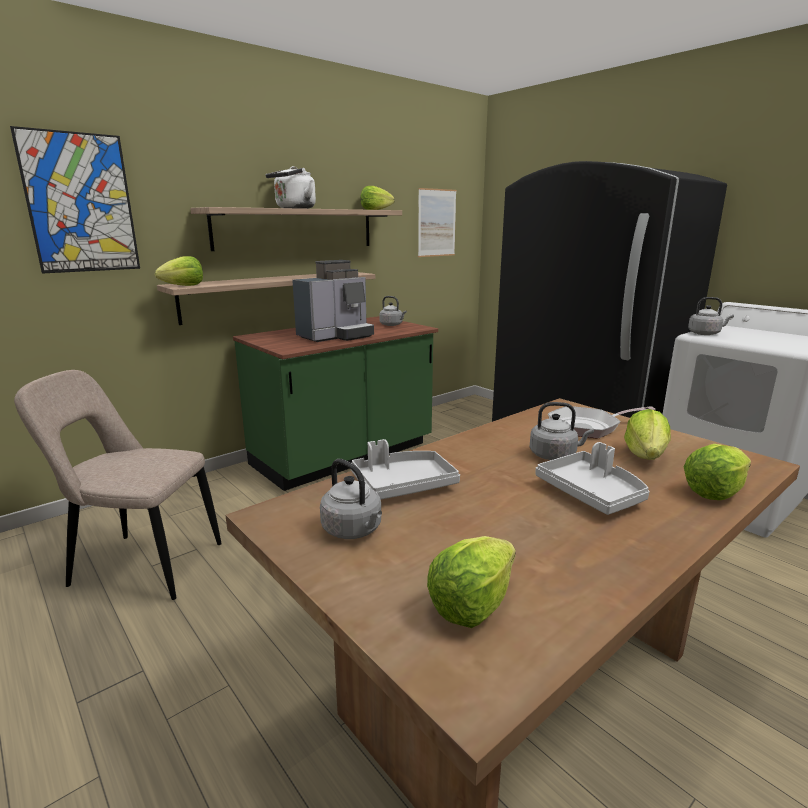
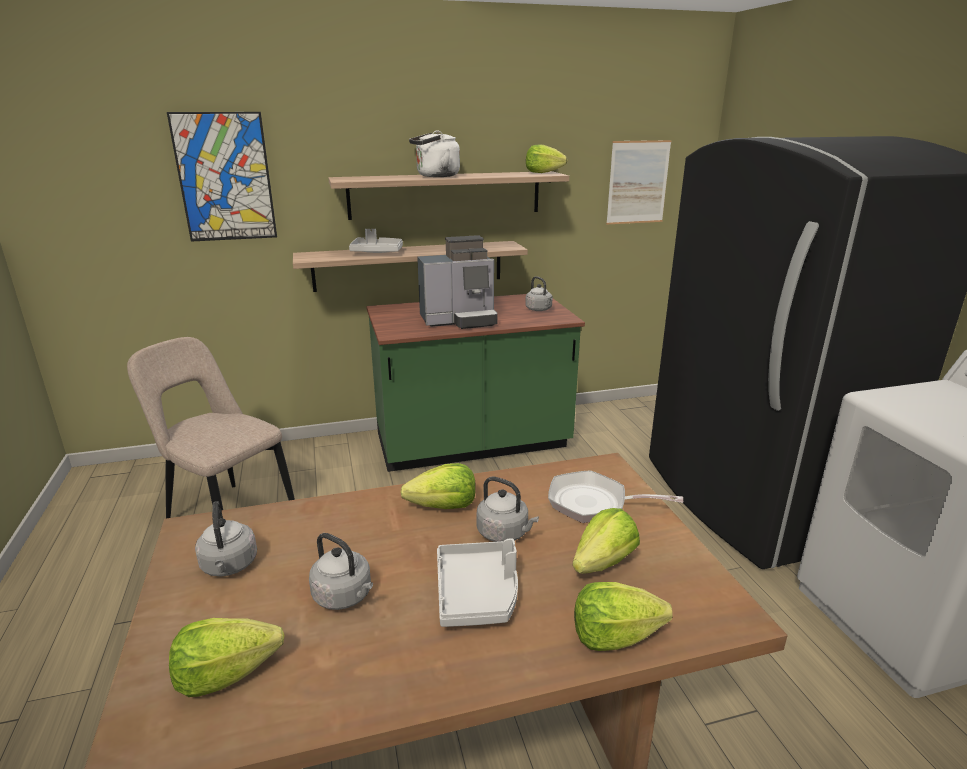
camera: 25 degrees right, 5 degrees up
lettuce [155,256,203,286] -> lettuce moved to [401,463,475,509]
grey tray [351,439,460,499] -> grey tray moved to [349,229,403,253]
grey kettle [688,297,734,335] -> grey kettle moved to [309,533,373,610]

